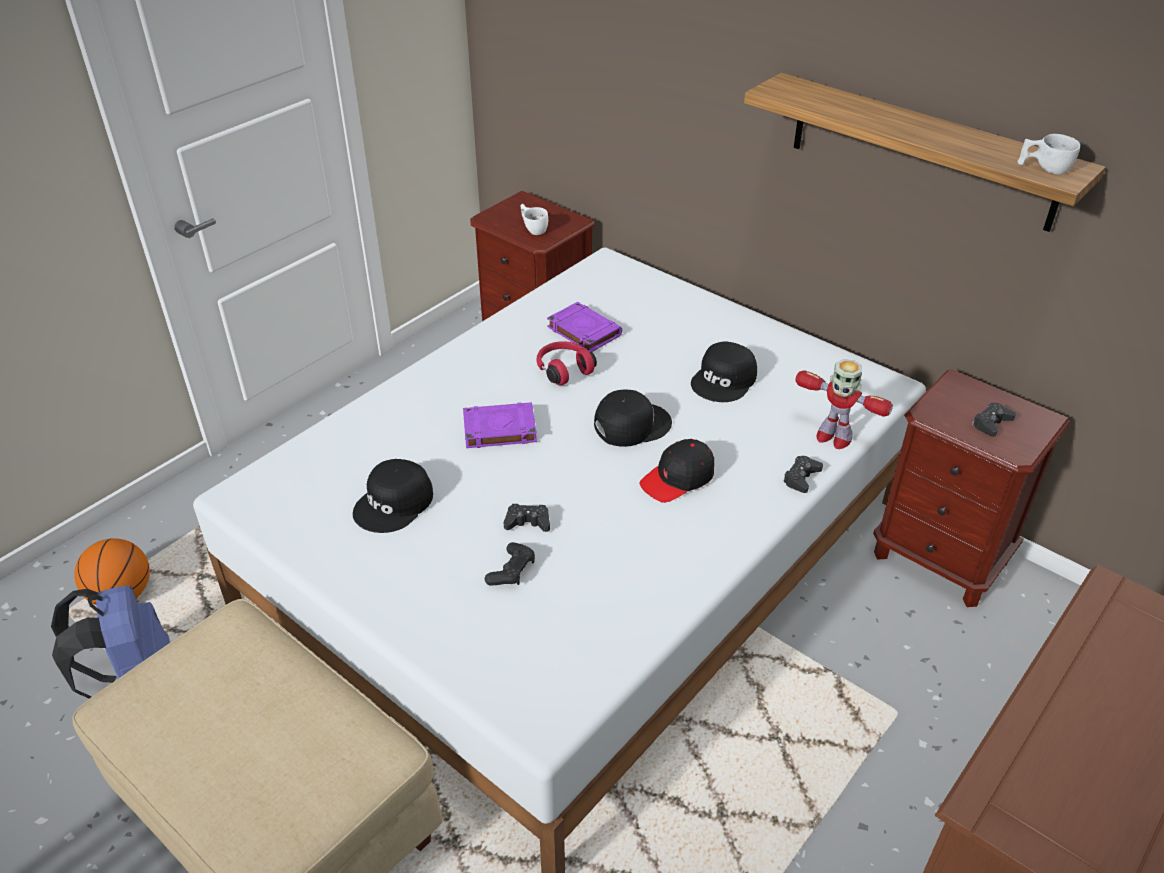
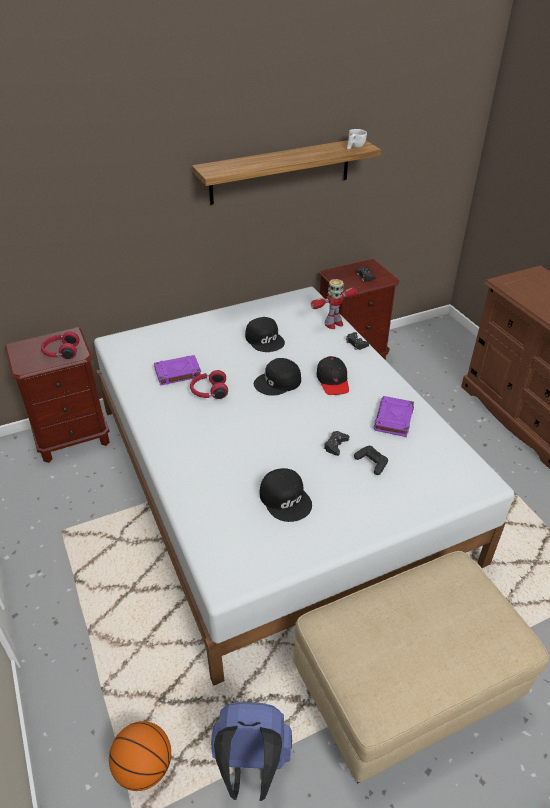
camera: 65 degrees left, 0 degrees up
purple book [463,402,537,448] -> purple book moved to [374,396,414,437]
white cup [521,204,548,235] -> red headphones [41,332,79,359]
black cap [594,390,672,447] -> black cap turned 120 degrees counterclockwise [254,358,301,396]

